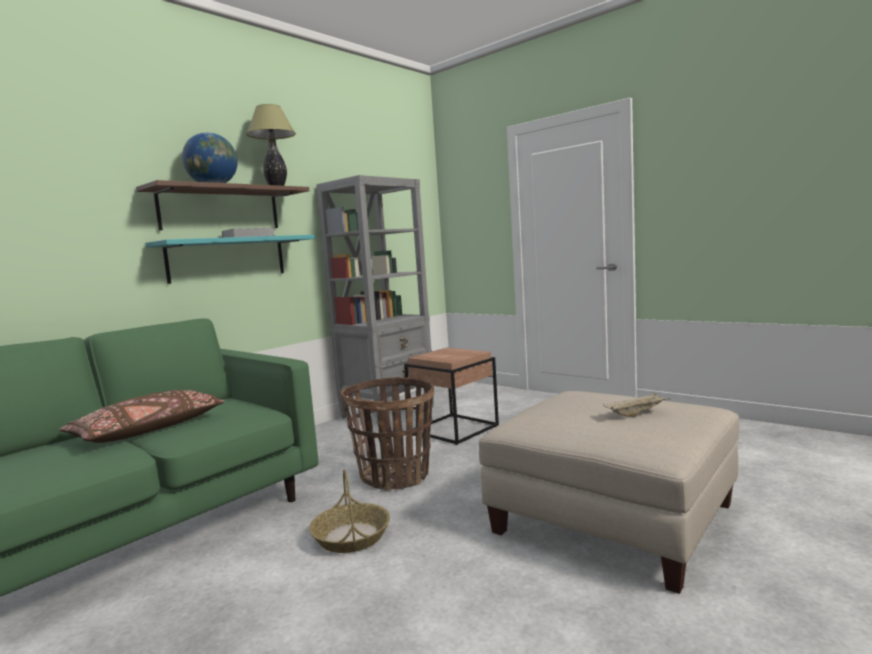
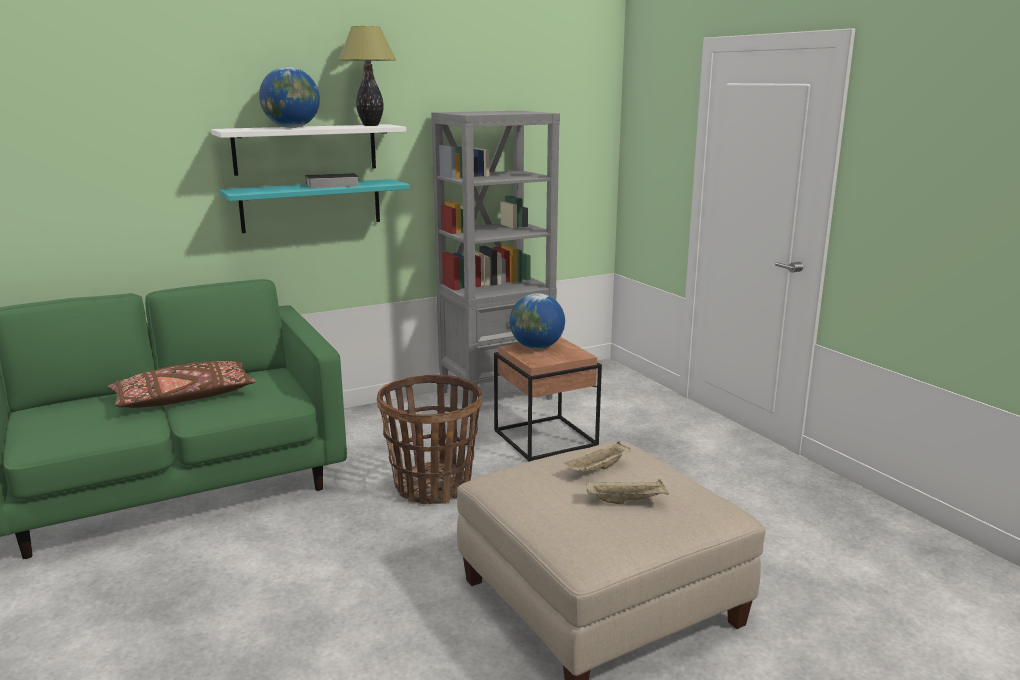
camera: 20 degrees right, 10 degrees up
brown shelf [136,180,309,230] -> white shelf [211,124,406,176]
basket [309,469,390,553] -> none
none -> globe [510,293,565,349]
none -> beige tray [565,442,631,472]

